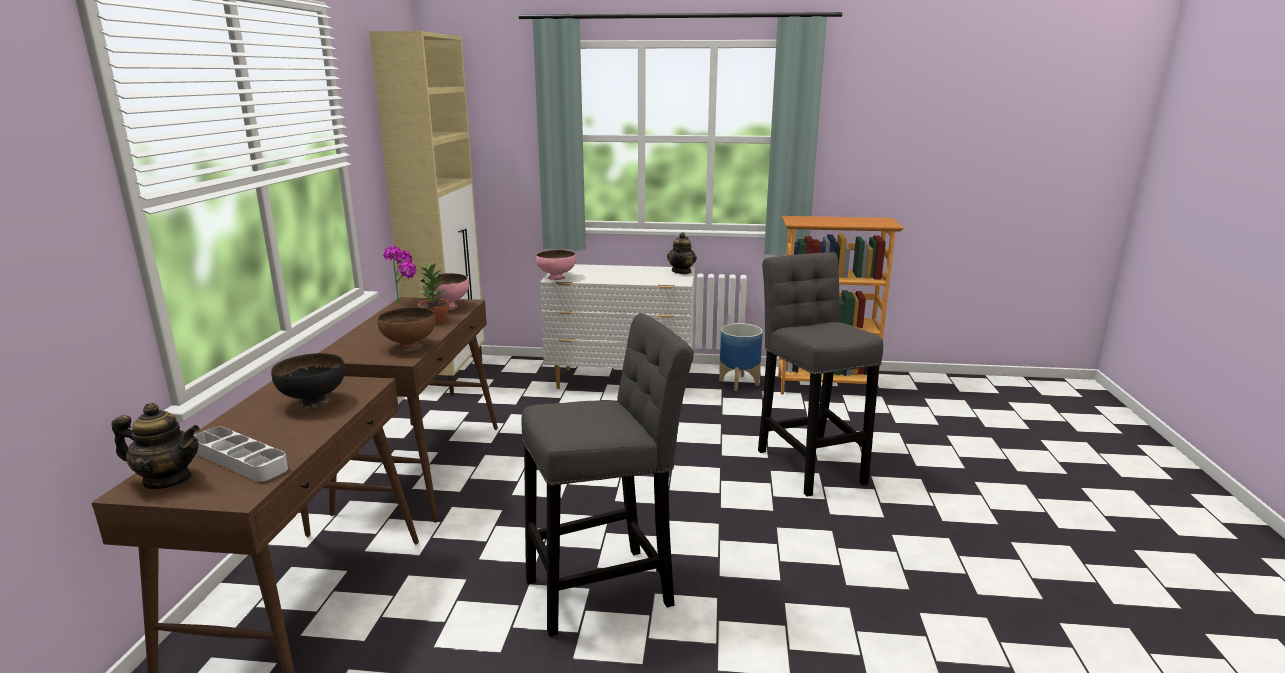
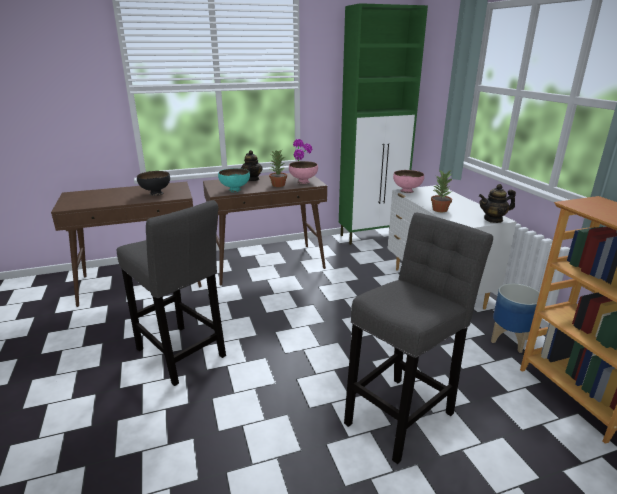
camera: 65 degrees right, 5 degrees up
teapot [112,403,200,489] -> teapot moved to [241,150,263,181]
grey tray [193,427,288,482] -> none
beige cabinet [369,31,485,396] -> green cabinet [339,3,428,245]
brown bowl [377,307,436,351] -> turquoise bowl [218,168,250,192]
none -> potted plant [431,169,452,212]

